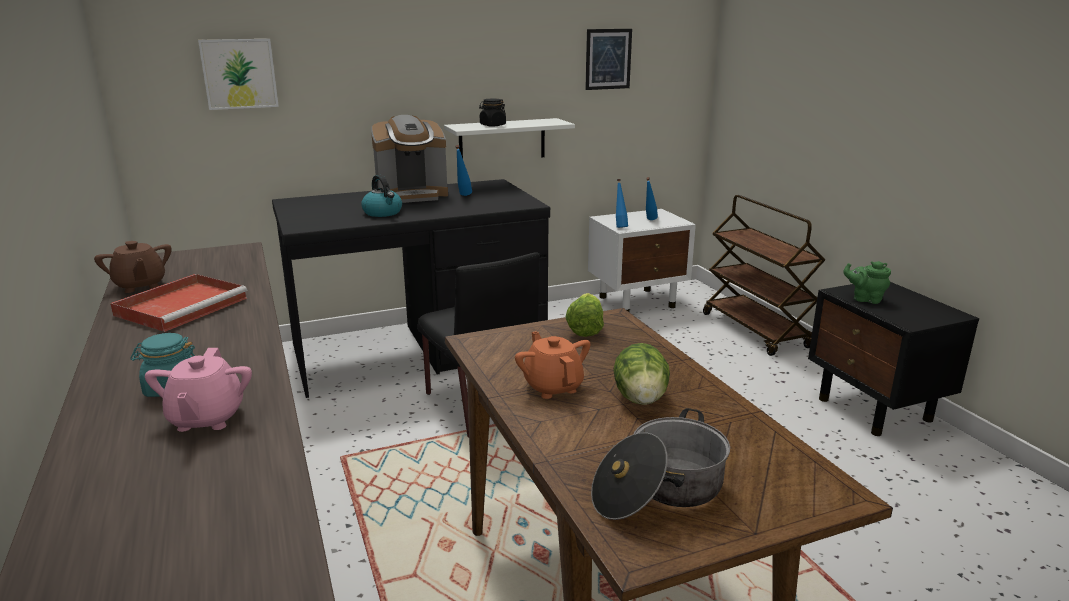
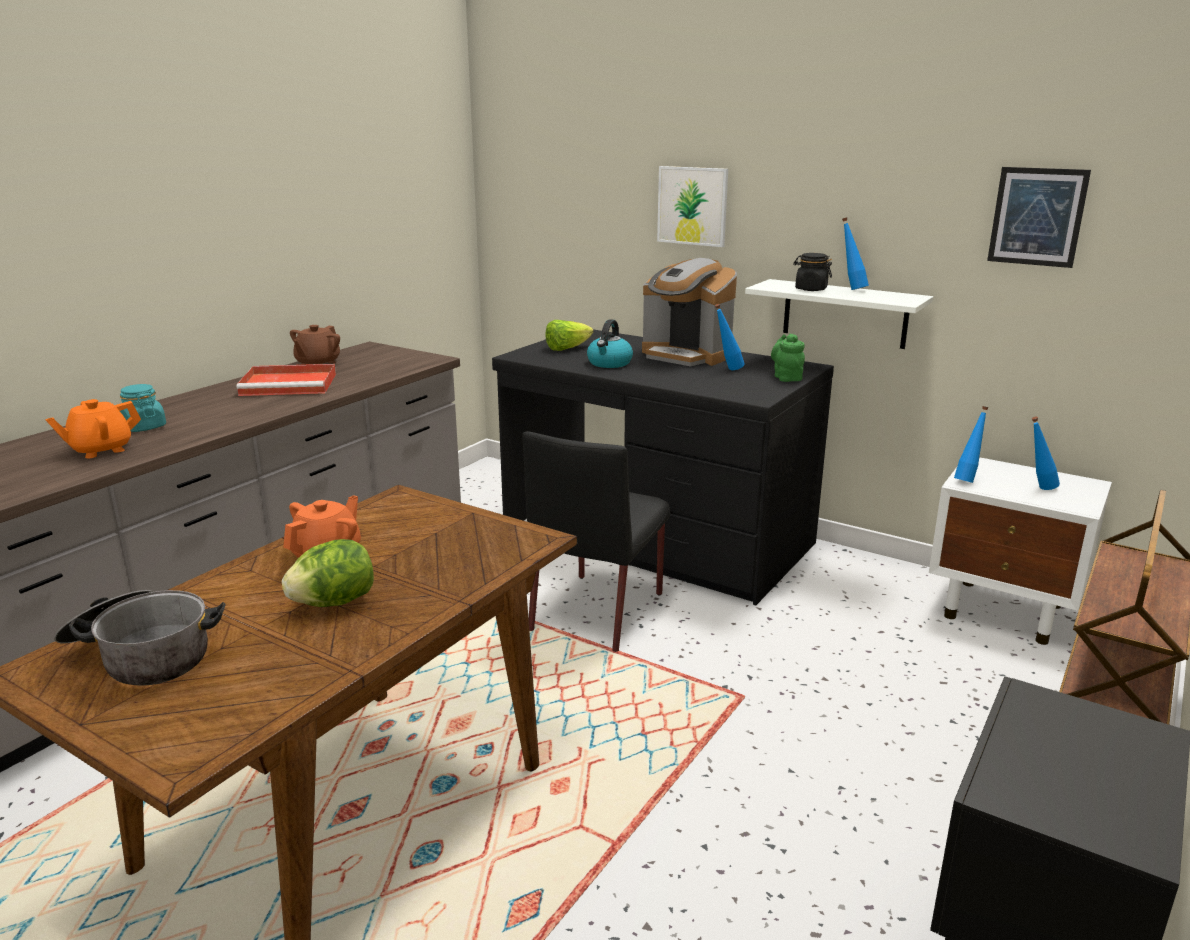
camera: 55 degrees right, 0 degrees up
pink teapot [145,348,252,432] -> orange teapot [45,399,141,458]
picture [198,39,279,110] -> picture moved to [657,166,728,247]
lettuce [565,293,604,337] -> lettuce moved to [545,320,593,351]
green teapot [843,261,891,304] -> green teapot moved to [771,333,805,382]
none -> blue bottle [842,217,869,290]

